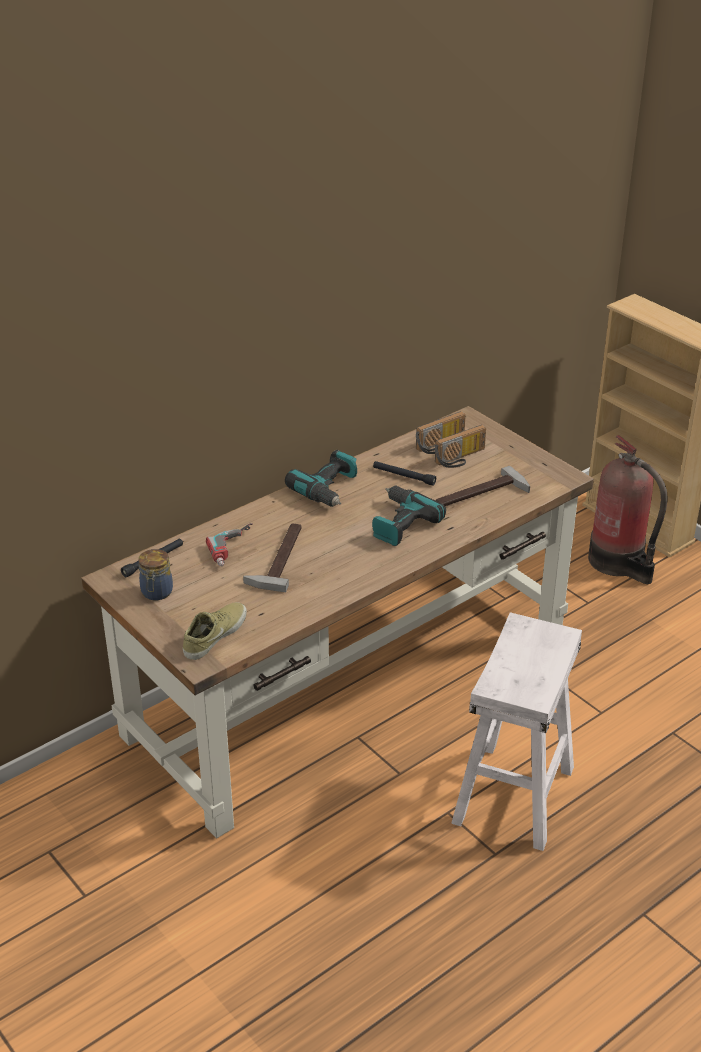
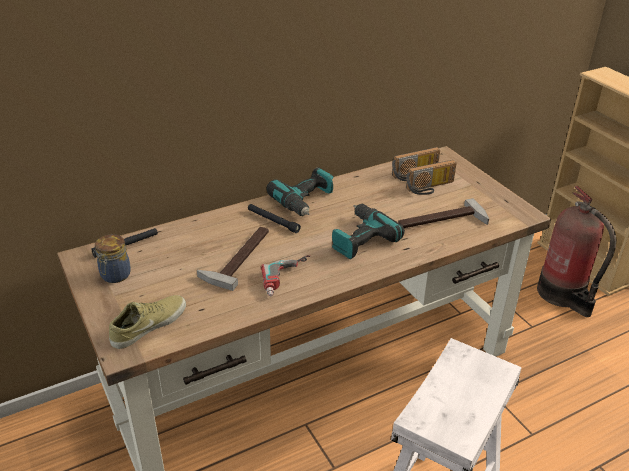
camera: 10 degrees right, 0 degrees up
power drill [206,523,253,566] -> power drill moved to [261,255,310,296]
black flashlight [373,461,436,486] -> black flashlight moved to [248,204,301,233]

